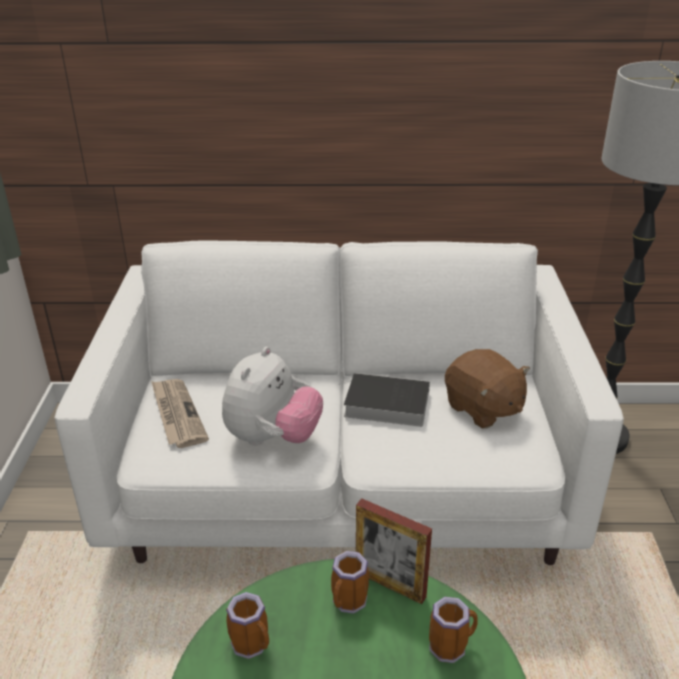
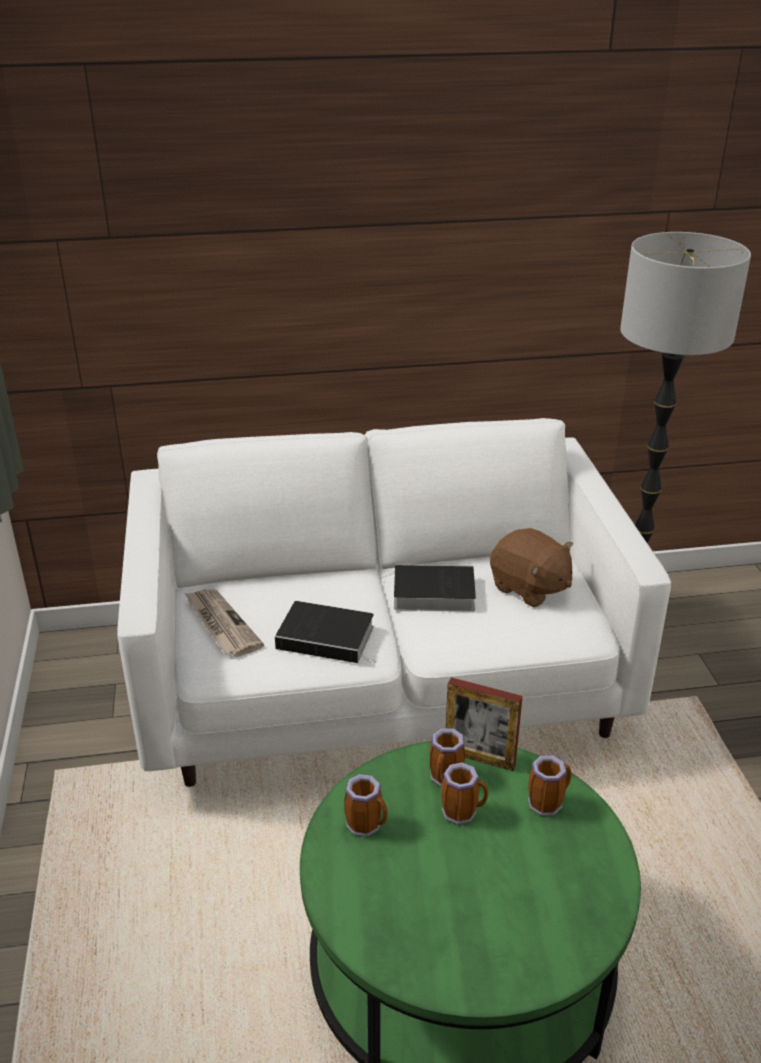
camera: 10 degrees left, 0 degrees up
plush toy [222,347,323,445] -> book [275,601,376,663]
none -> mug [441,762,488,825]

